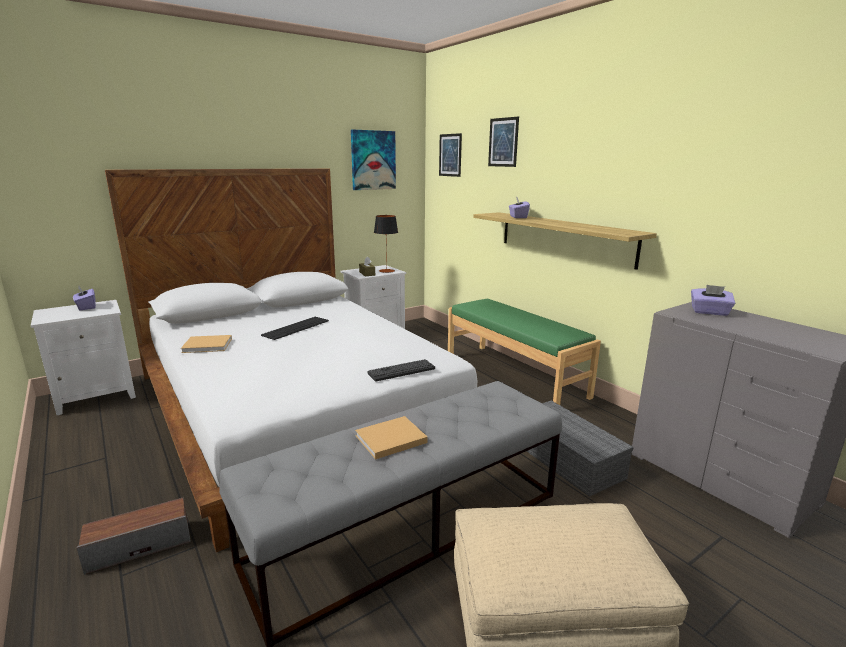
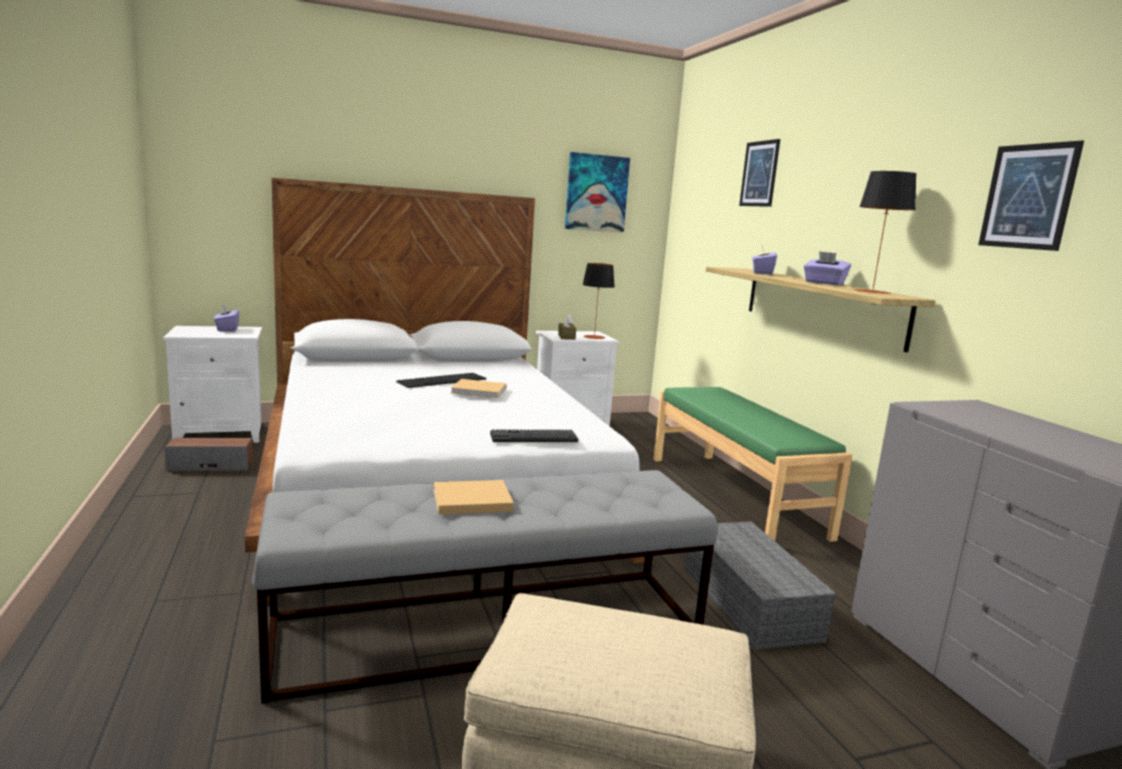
camera: 15 degrees right, 5 degrees down
speaker [77,498,191,575] -> speaker moved to [164,438,253,472]
beige book [181,335,232,353] -> beige book moved to [451,379,507,398]
picture [439,133,462,177] -> picture moved to [978,140,1084,251]
purple tissue box [691,285,735,316] -> purple tissue box moved to [804,251,851,285]
none -> table lamp [854,171,916,294]

